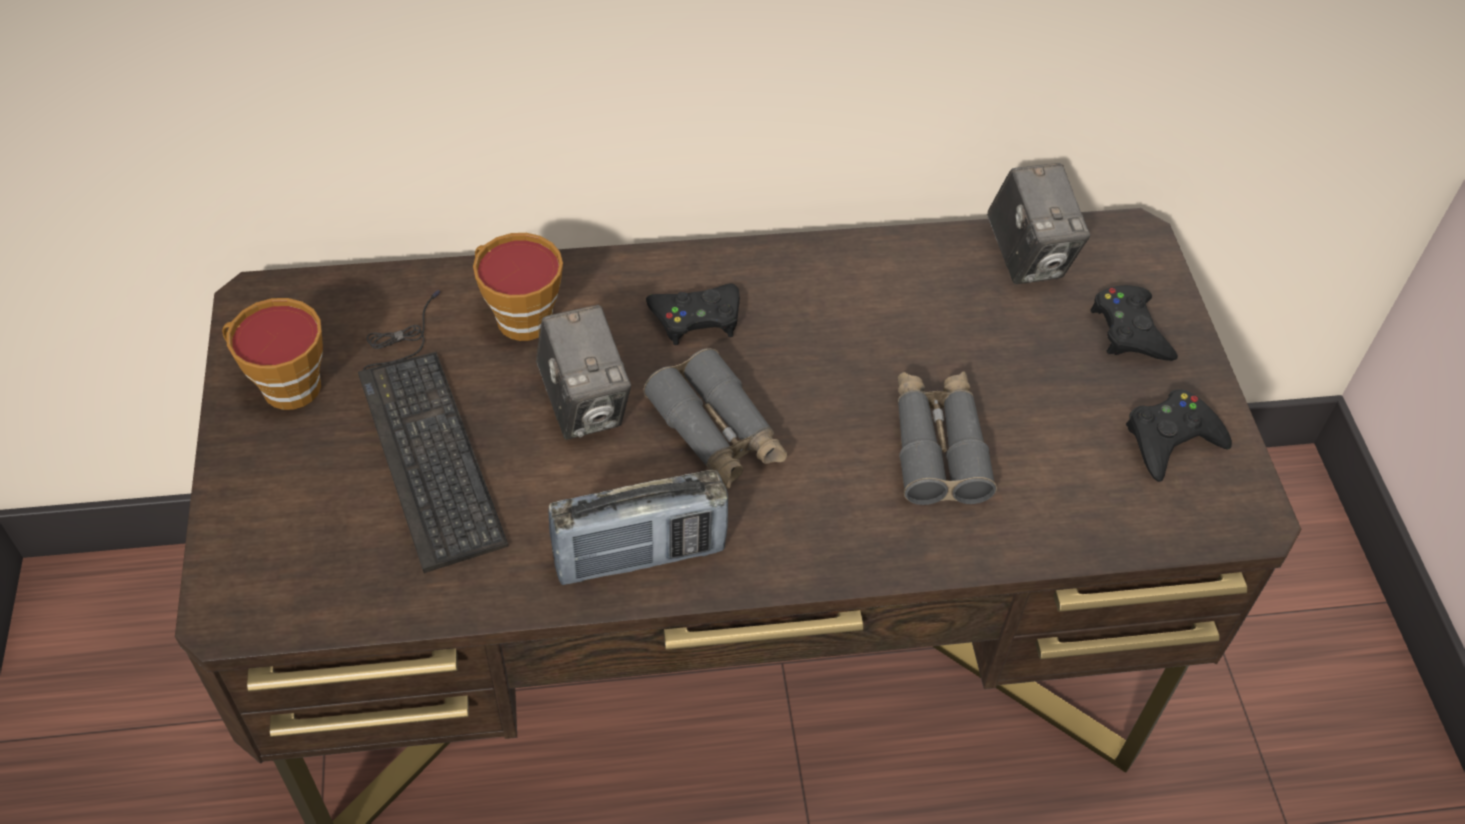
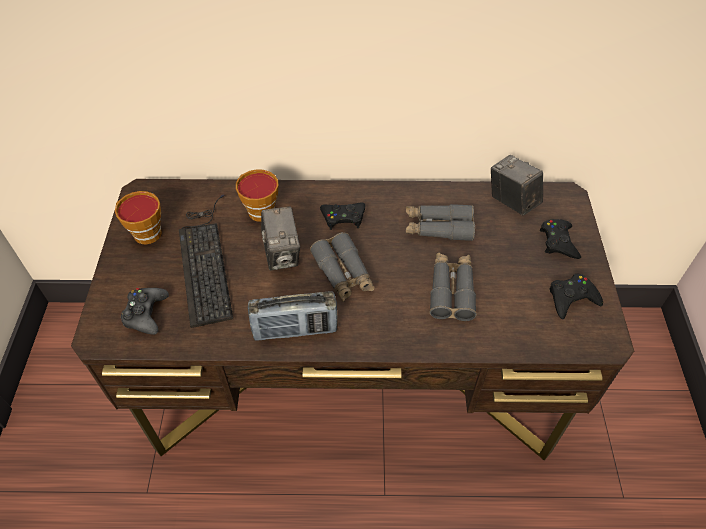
camera: 10 degrees right, 0 degrees up
camera [987,163,1090,284] -> camera turned 150 degrees clockwise [491,155,543,216]
none -> black game controller [121,288,169,334]
none -> grey binoculars [405,204,475,241]

